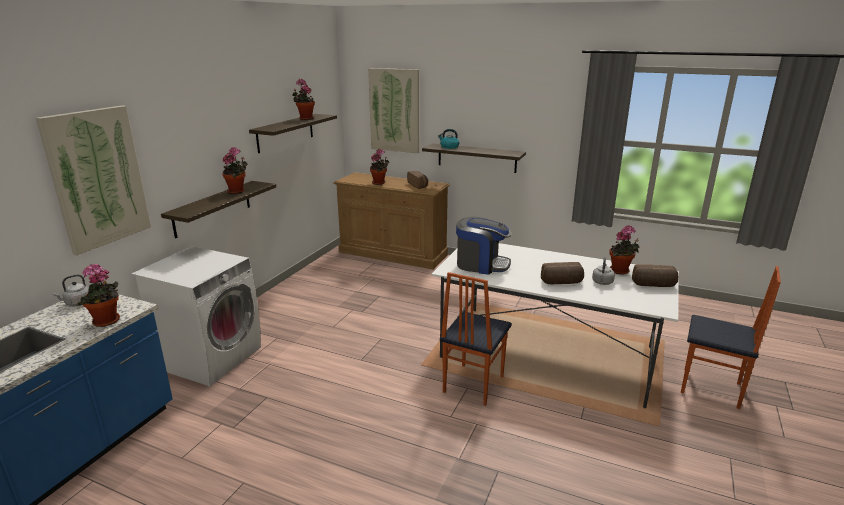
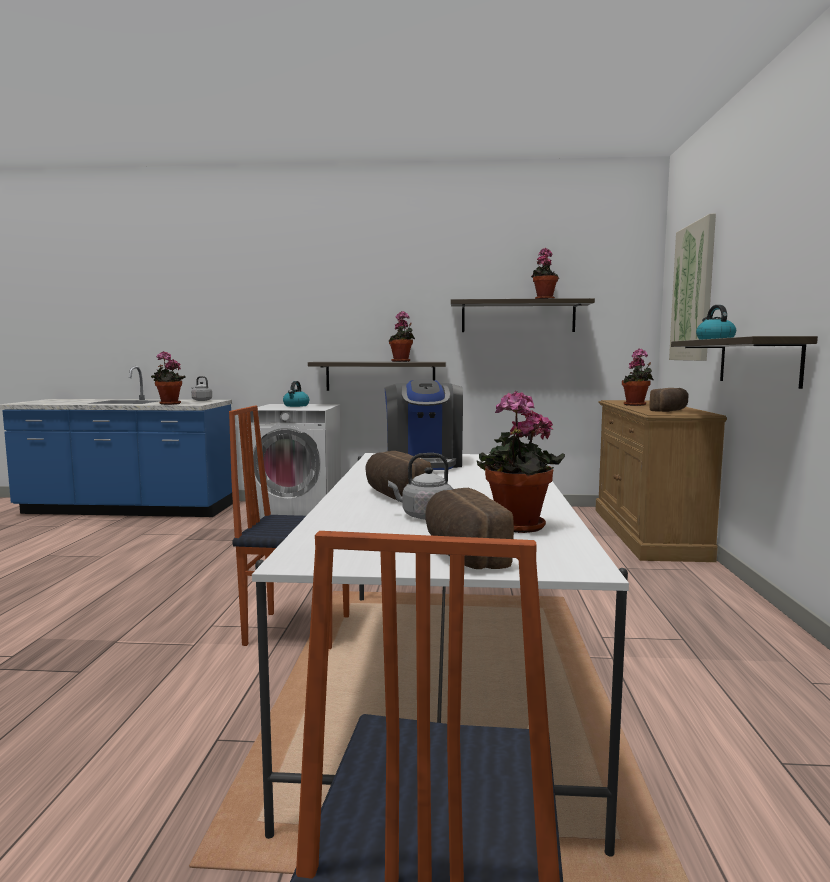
camera: 70 degrees right, 15 degrees down
picture [36,105,151,255] -> none
none -> kettle [283,381,309,407]

